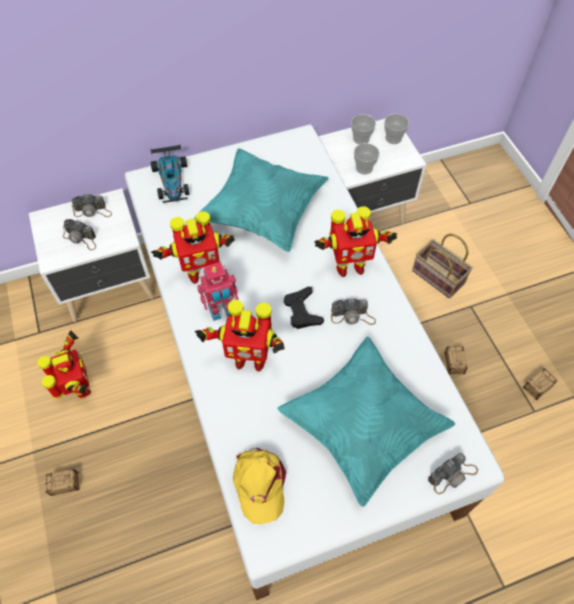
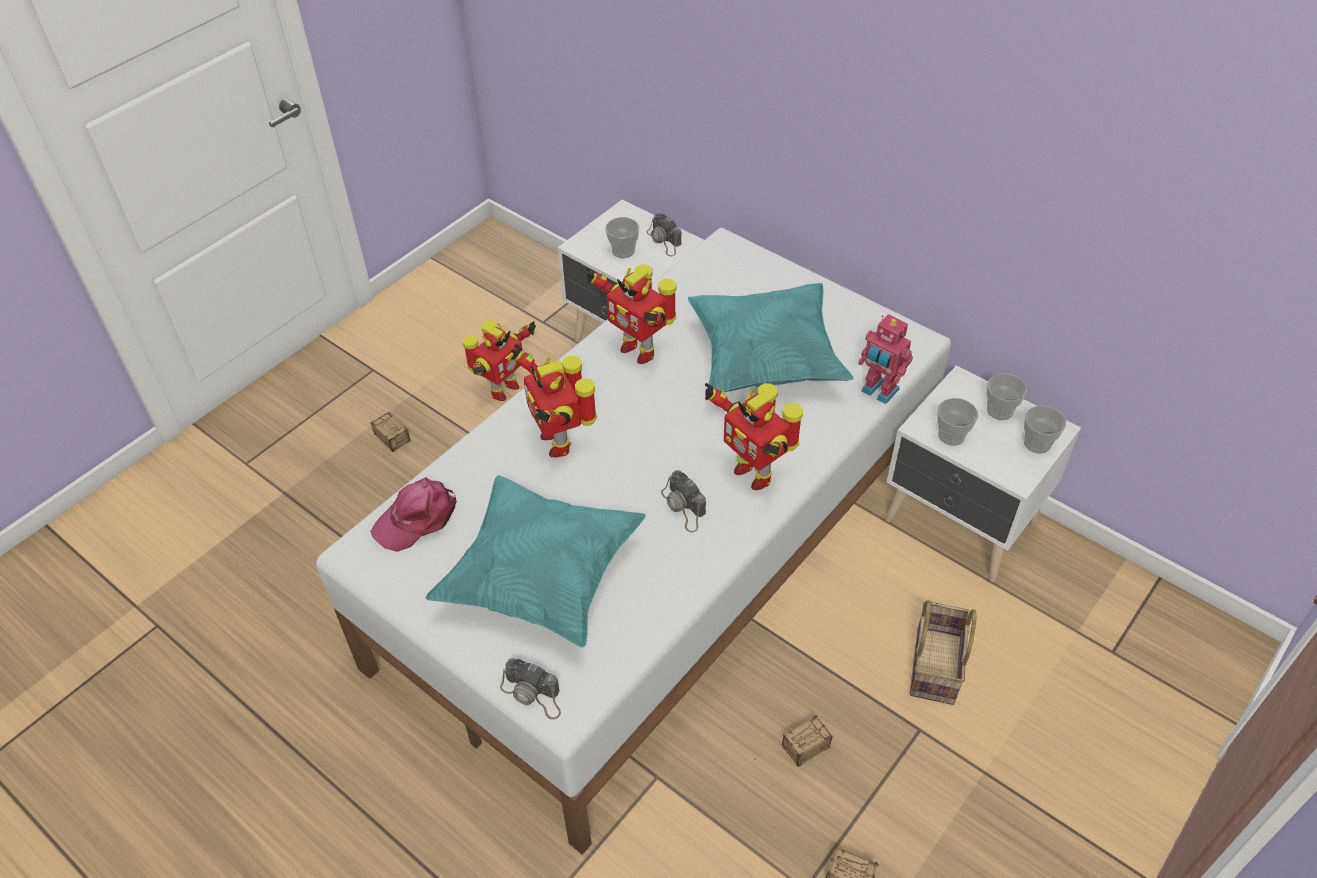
camera: 60 degrees right, 10 degrees down
camera [63,219,96,250] -> cup [605,217,639,258]
toy car [151,145,190,203] -> none
toy robot [197,262,239,321] -> toy robot moved to [858,314,913,404]
yellow cap [233,448,286,524] -> pink cap [370,477,457,552]
black game controller [284,287,324,329] -> none

